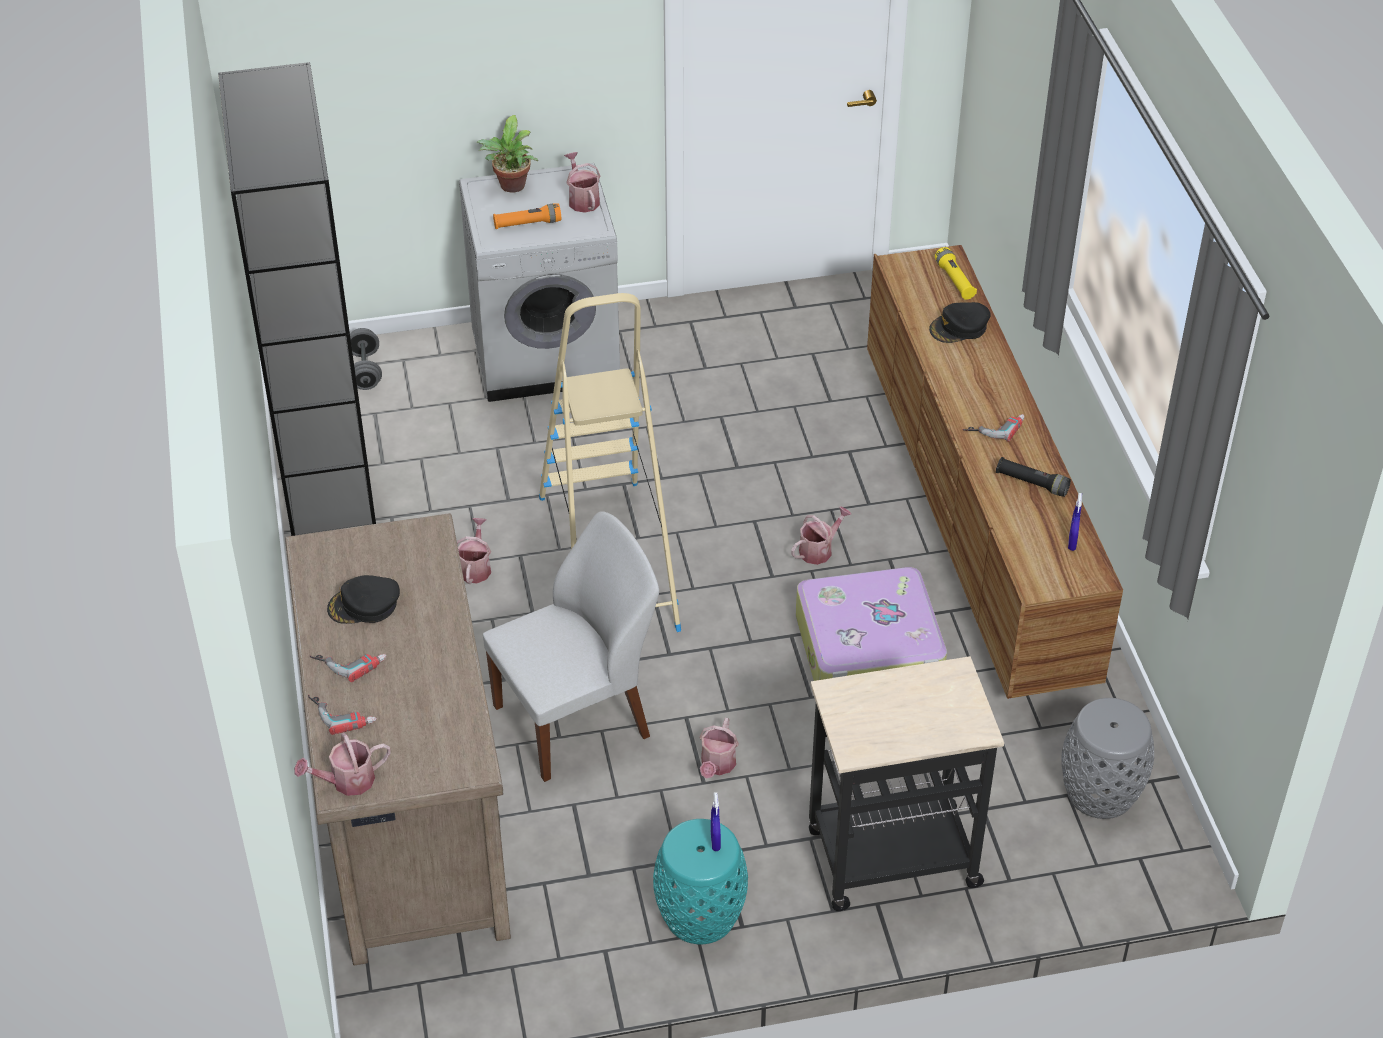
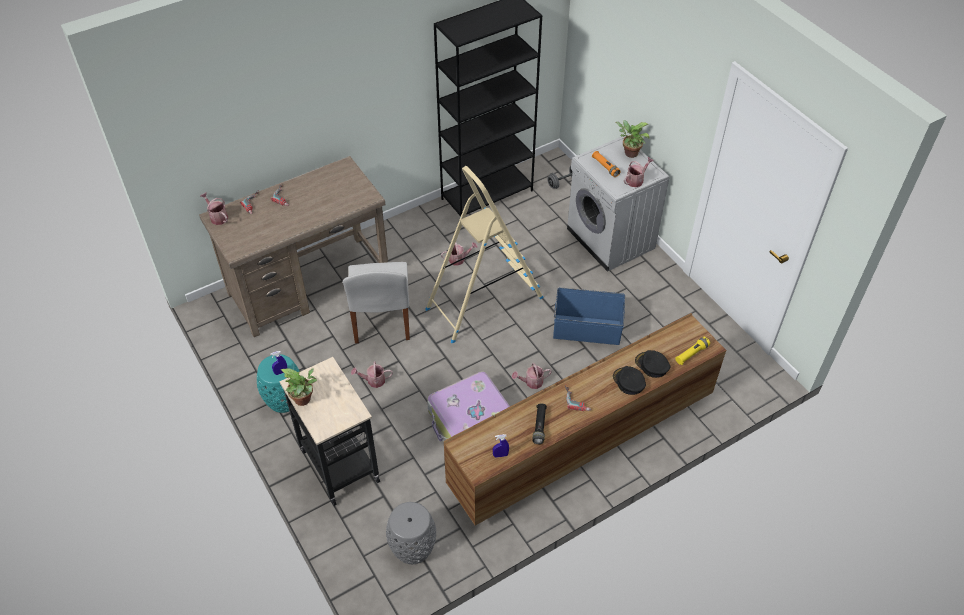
camera: 70 degrees right, 5 degrees up
black cap [327,575,400,624] -> black cap moved to [613,366,646,395]
white chair [483,511,659,782] -> white chair turned 45 degrees clockwise [343,262,410,343]
watering can [791,506,852,565] -> watering can turned 135 degrees clockwise [512,363,552,389]
none -> potted plant [281,368,317,406]
none -> blue storage box [553,287,625,345]

